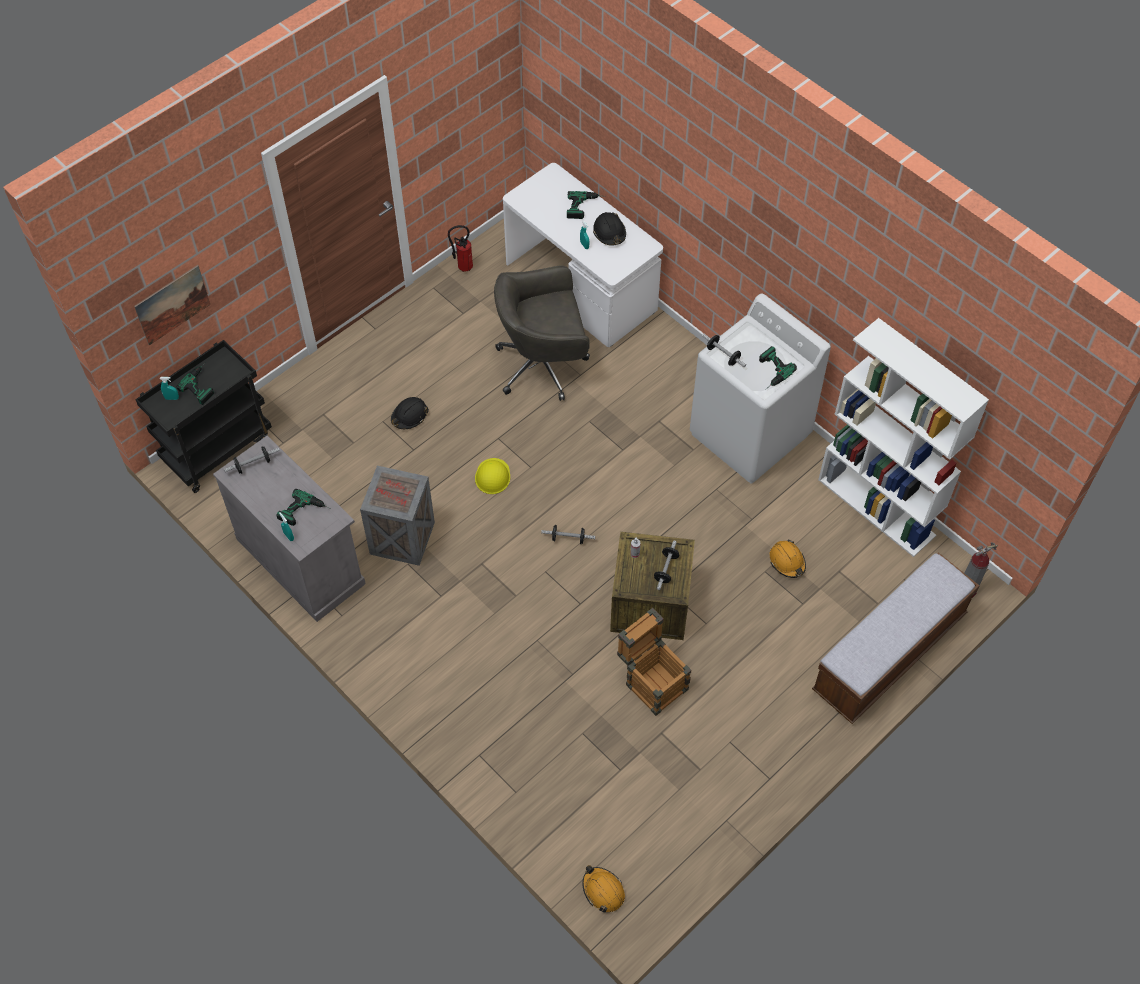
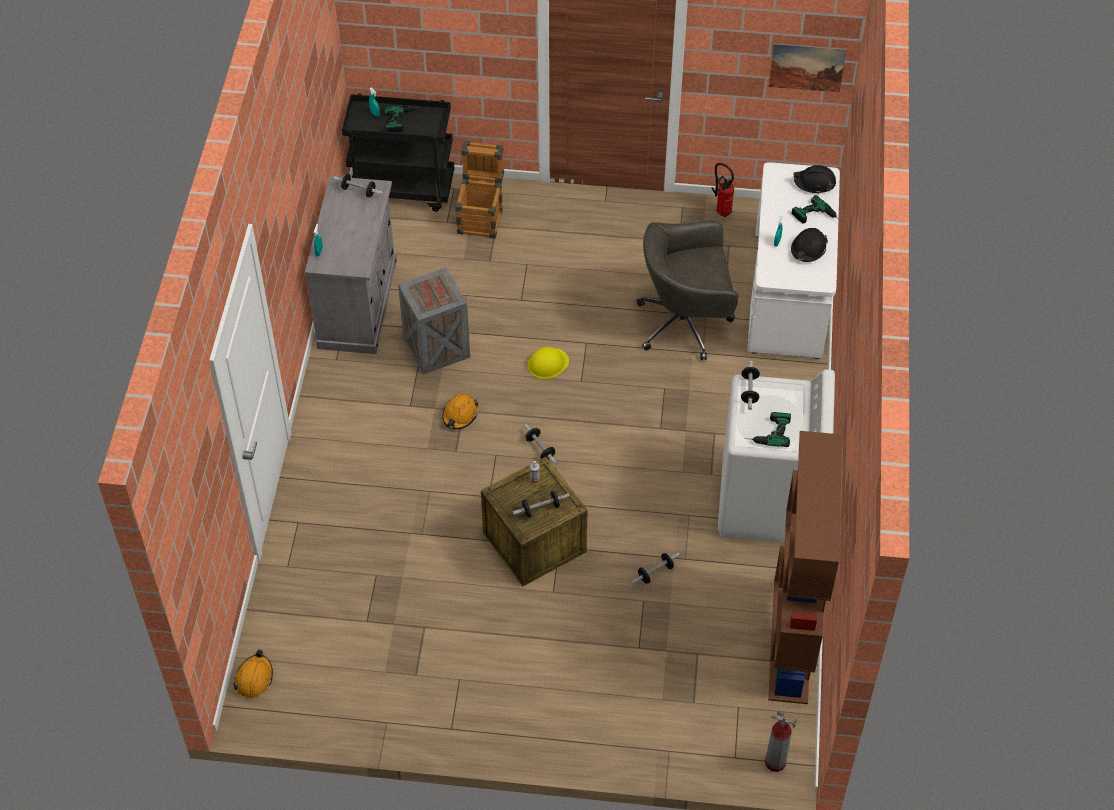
camera: 50 degrees right, 5 degrees down
picture [134,265,210,346] -> picture moved to [769,43,847,93]
power drill [276,489,331,526] -> none
black hard hat [391,397,429,429] -> black hard hat moved to [793,165,836,194]
grey office chair [494,265,590,401] -> grey office chair turned 45 degrees counterclockwise [637,220,738,360]
crate [617,608,691,716] -> crate moved to [455,141,504,239]
orange hard hat [769,539,806,578] -> orange hard hat moved to [442,394,479,429]
bench [812,553,980,724] -> none
white bookcase [818,318,989,557] -> brown bookcase [768,431,842,704]
none -> dumbbell [632,553,680,584]

